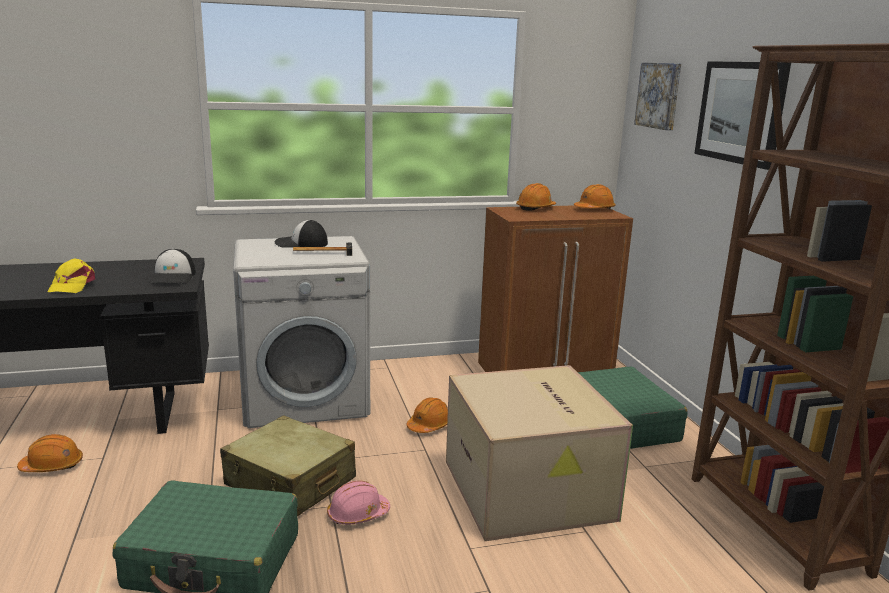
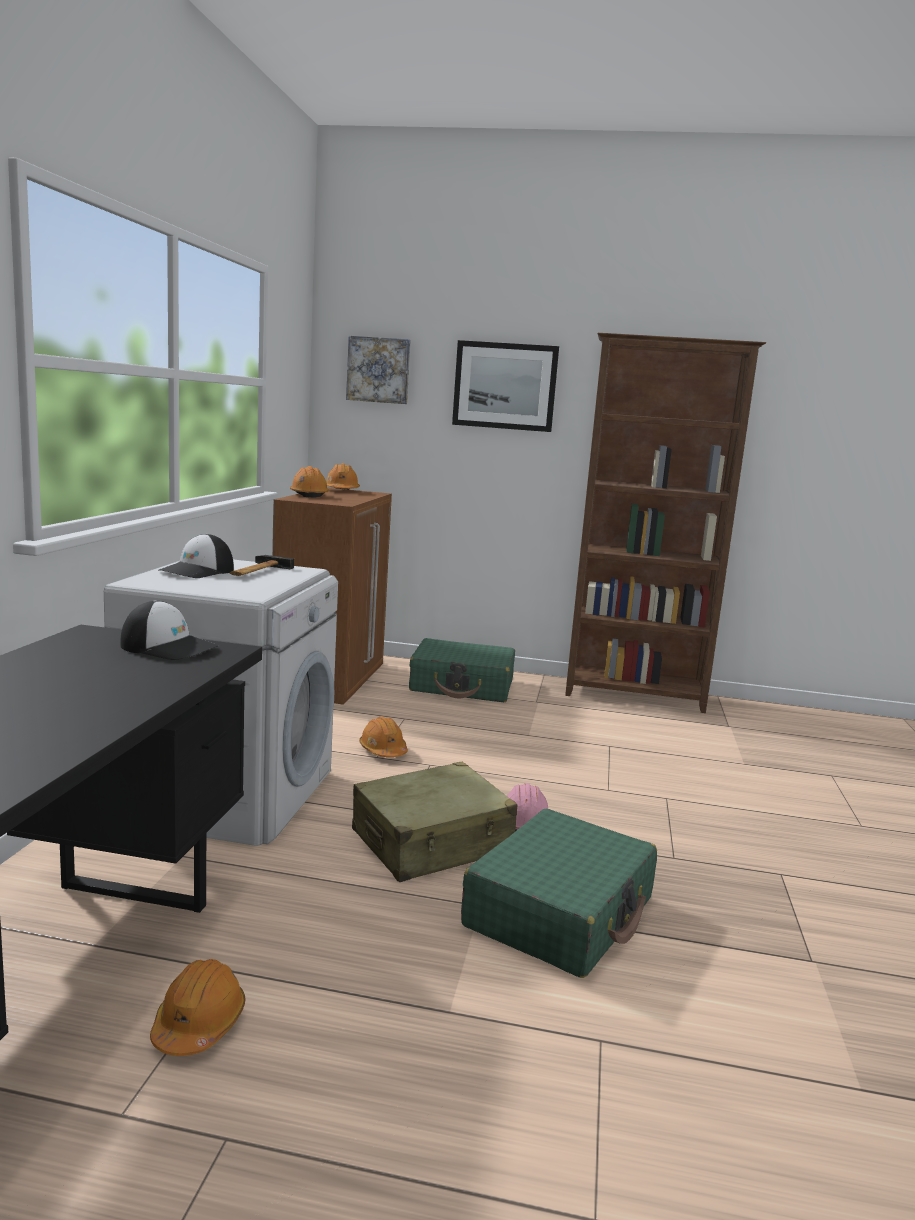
camera: 65 degrees left, 5 degrees down
yellow cap [48,258,95,293] -> none
cardboard box [446,365,633,541] -> none

